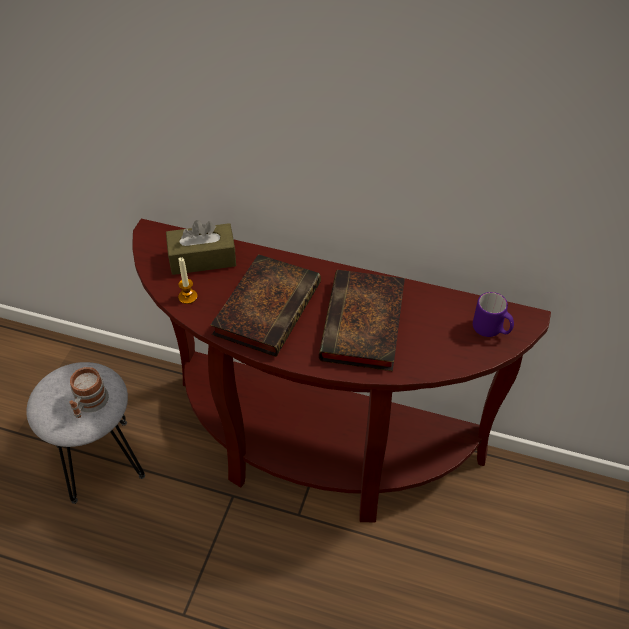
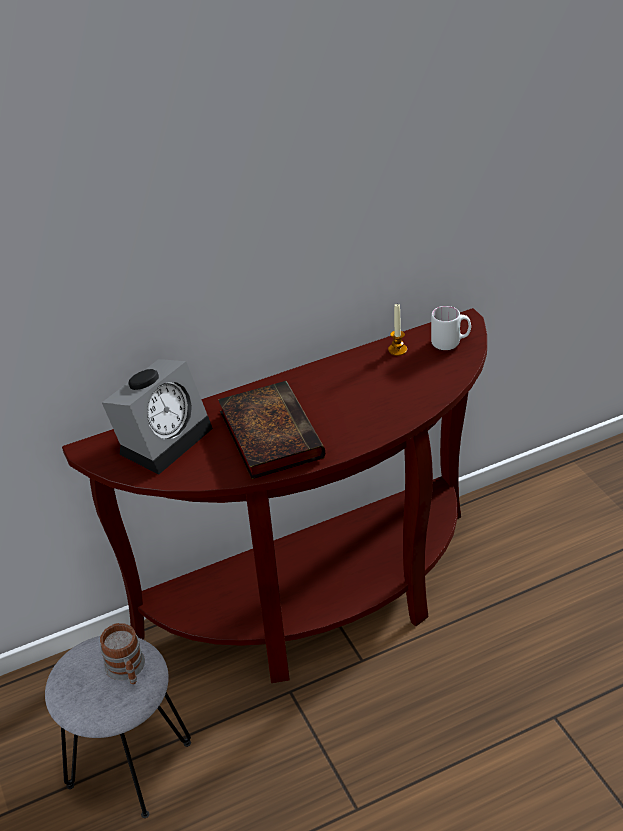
camera: 40 degrees left, 10 degrees down
brown tissue box [166,220,236,275] -> alarm clock [102,359,213,474]
candle [178,257,197,304] -> candle moved to [388,304,407,356]
book [319,270,405,371] -> none
purple mug [473,292,514,337] -> white mug [431,306,471,350]

